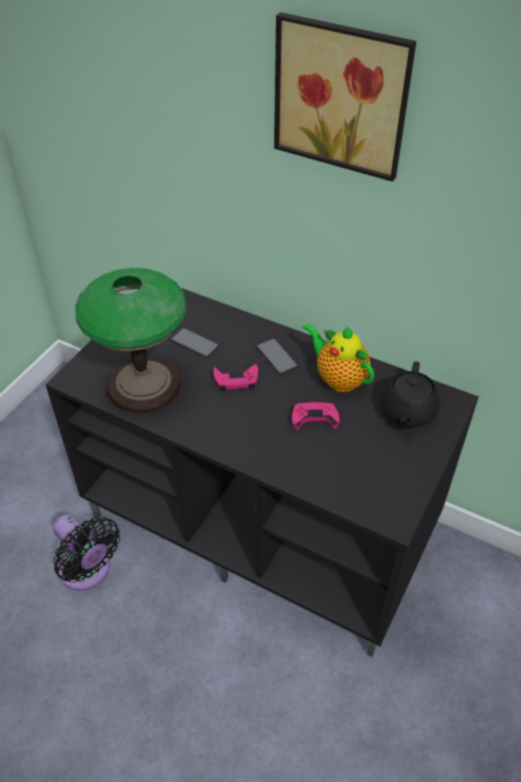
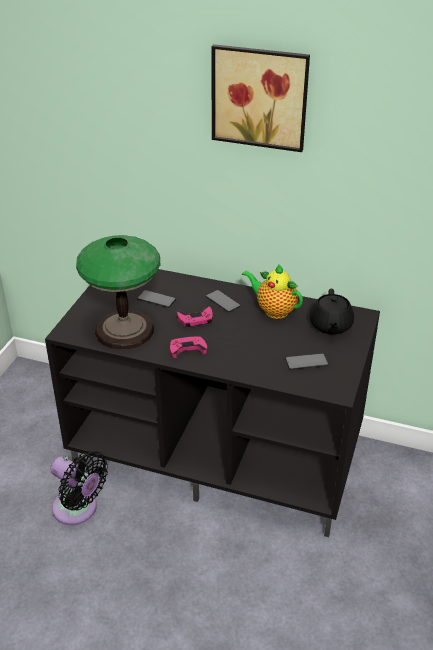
camera: 10 degrees left, 10 degrees down
pink game controller [292,402,340,430] -> pink game controller moved to [170,336,207,358]
none -> phone [285,353,328,370]

